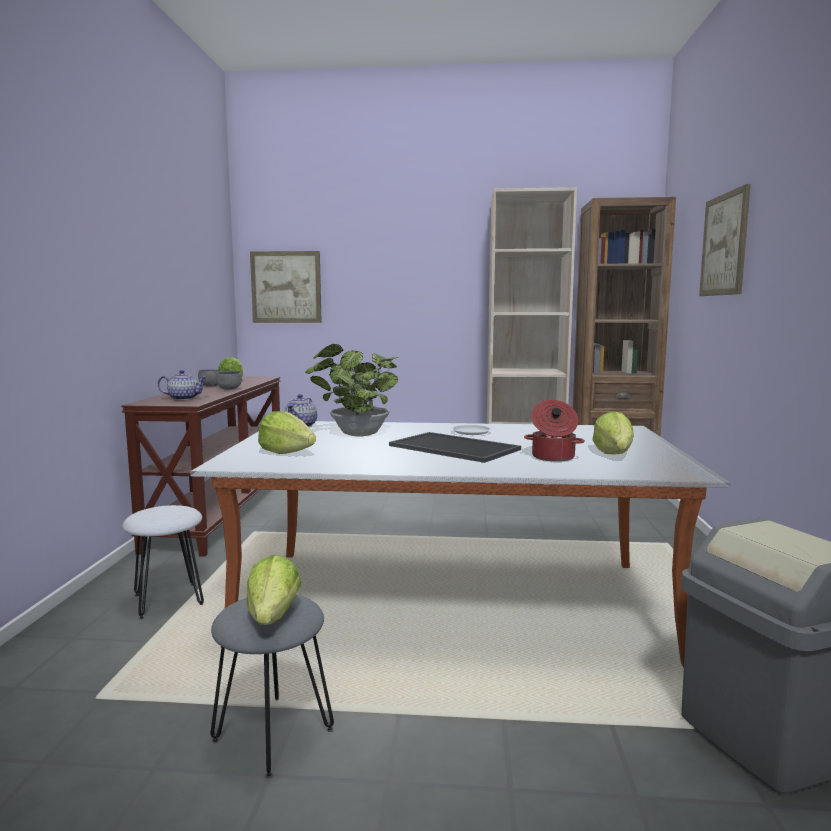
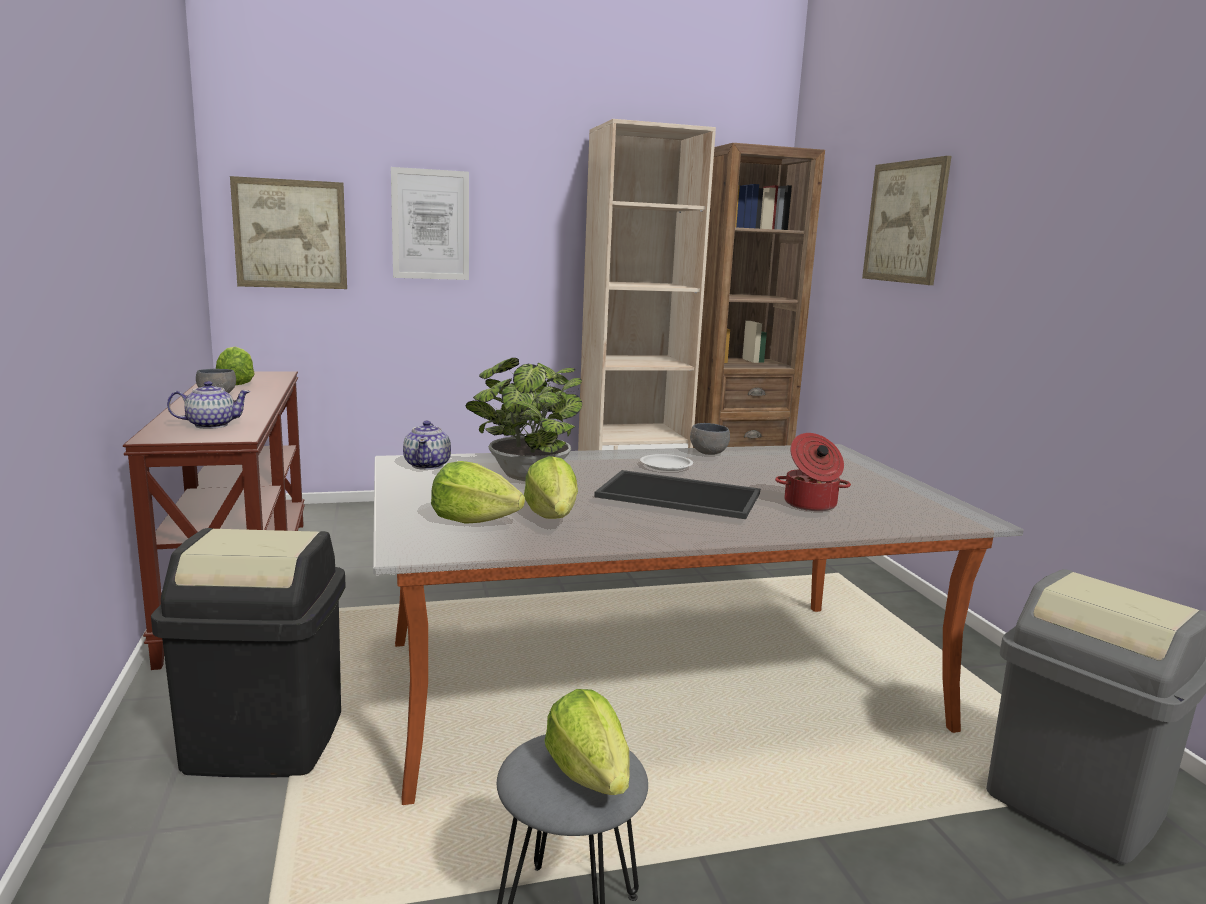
camera: 20 degrees left, 5 degrees up
white stool [122,505,204,619] -> black trash can [151,528,346,778]
grey bowl [216,371,242,390] -> grey bowl moved to [690,423,730,455]
lettuce [592,411,634,454] -> lettuce moved to [524,456,578,519]
none -> picture [391,167,469,280]

